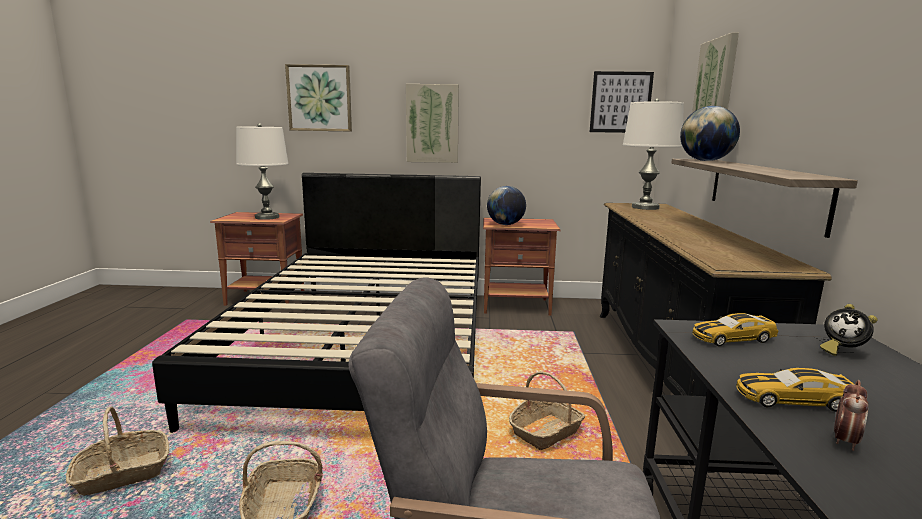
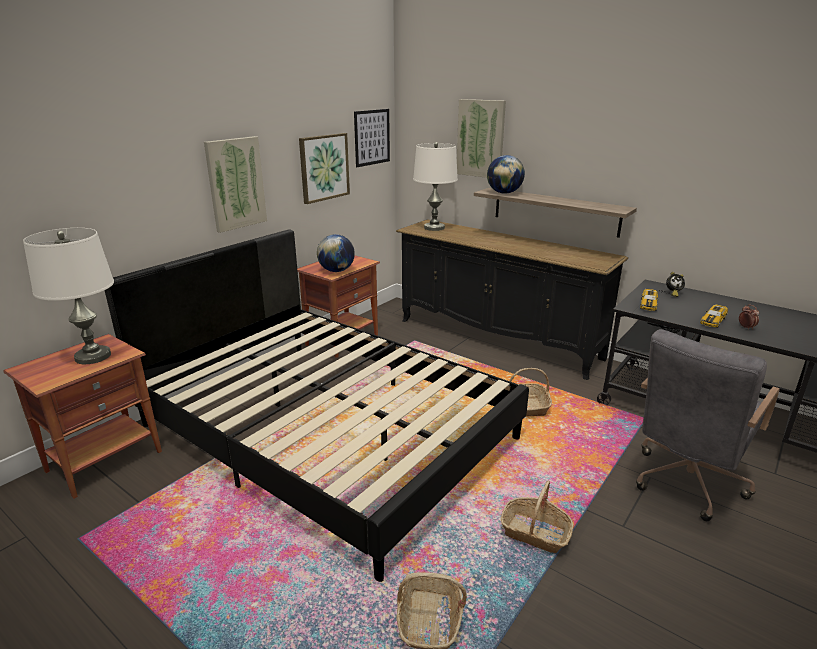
camera: 55 degrees left, 10 degrees up
picture [285,64,352,131] -> picture moved to [299,133,350,204]

